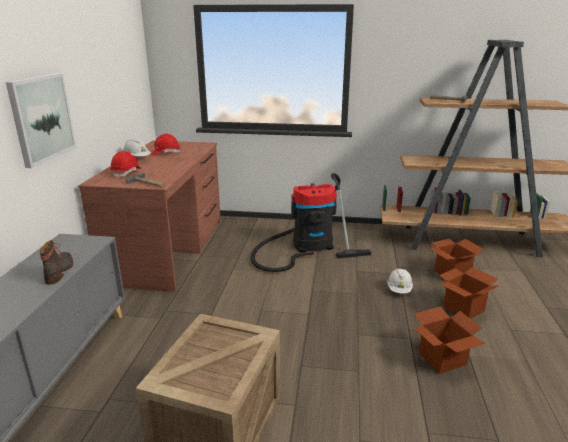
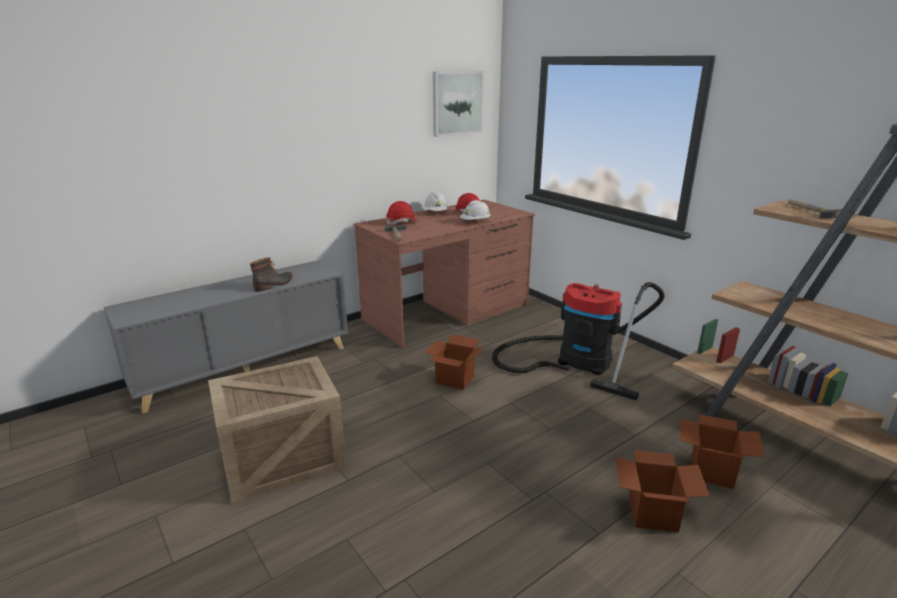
camera: 45 degrees right, 0 degrees up
picture [6,73,76,168] -> picture moved to [433,71,484,137]
white hard hat [387,269,413,293] -> white hard hat moved to [460,200,490,220]
cardboard box [413,307,486,374] -> cardboard box moved to [425,334,484,390]

